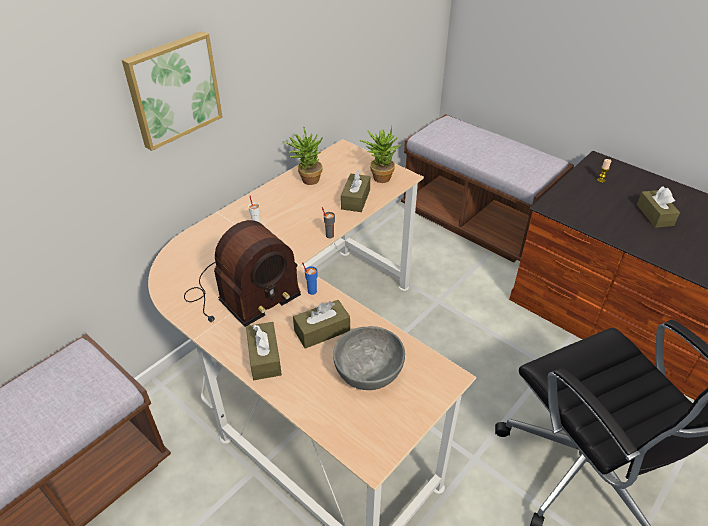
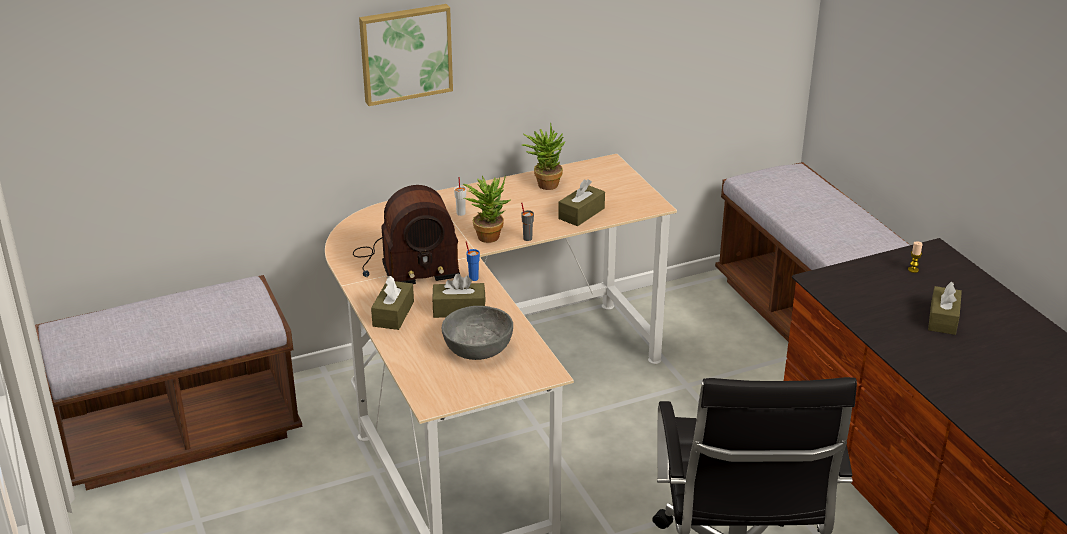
camera: 25 degrees right, 10 degrees down
potted plant [359,126,401,183] -> potted plant moved to [463,175,510,243]

